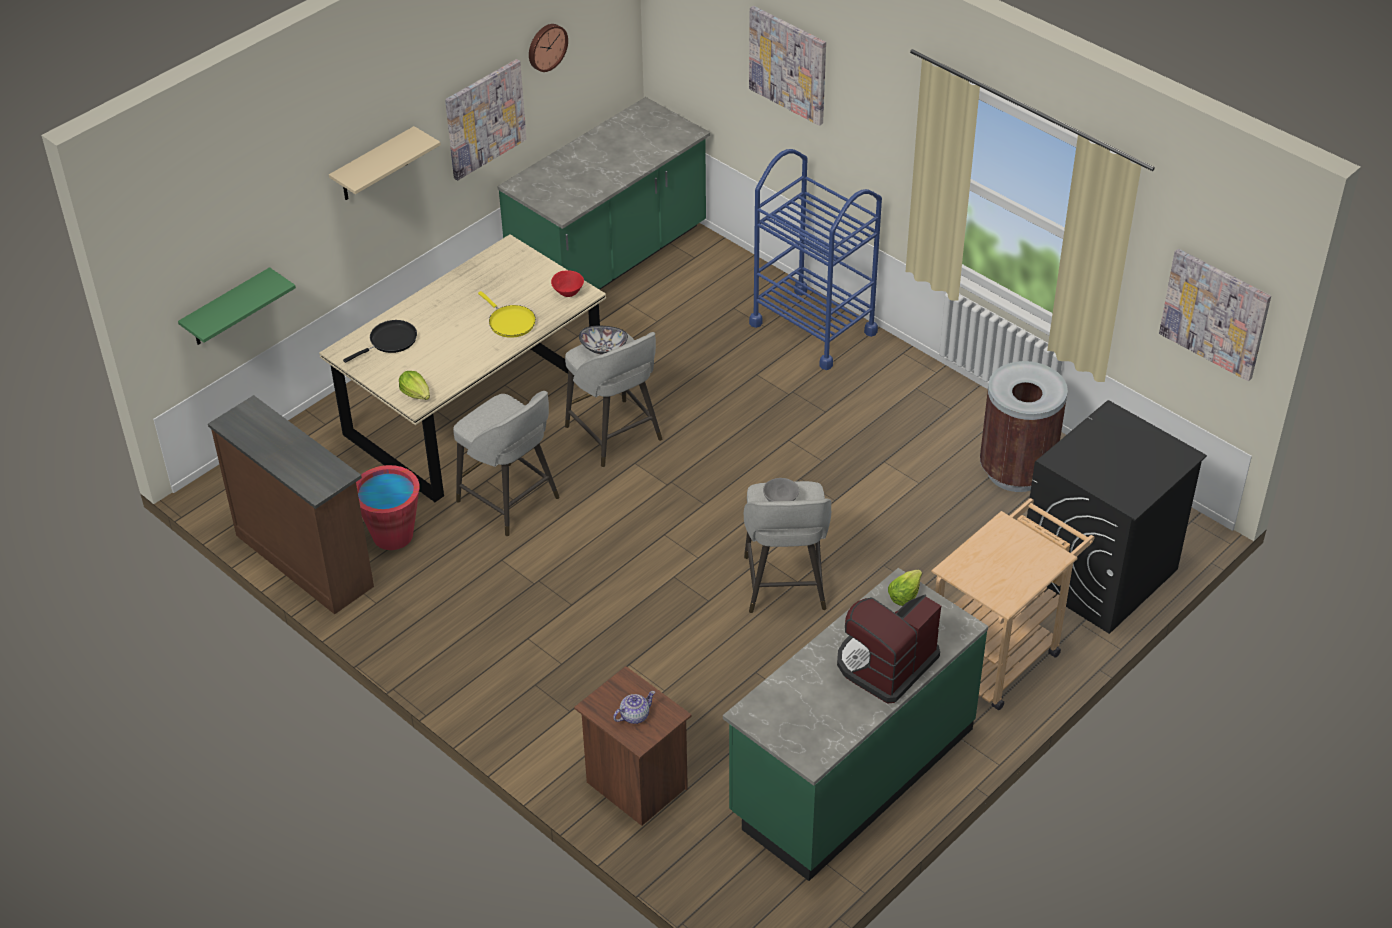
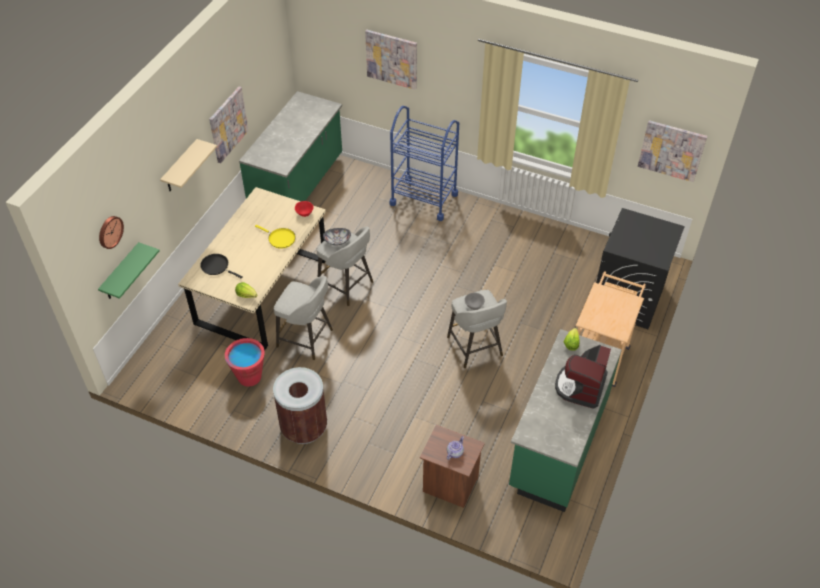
camera: 20 degrees left, 5 degrees up
brown dresser [208,395,374,614] -> none
black frying pan [343,320,417,363] -> black frying pan turned 90 degrees counterclockwise [200,254,243,279]
wall clock [529,24,568,72] -> wall clock moved to [99,216,124,249]
brown trash can [980,361,1068,492] -> brown trash can moved to [273,367,327,444]

